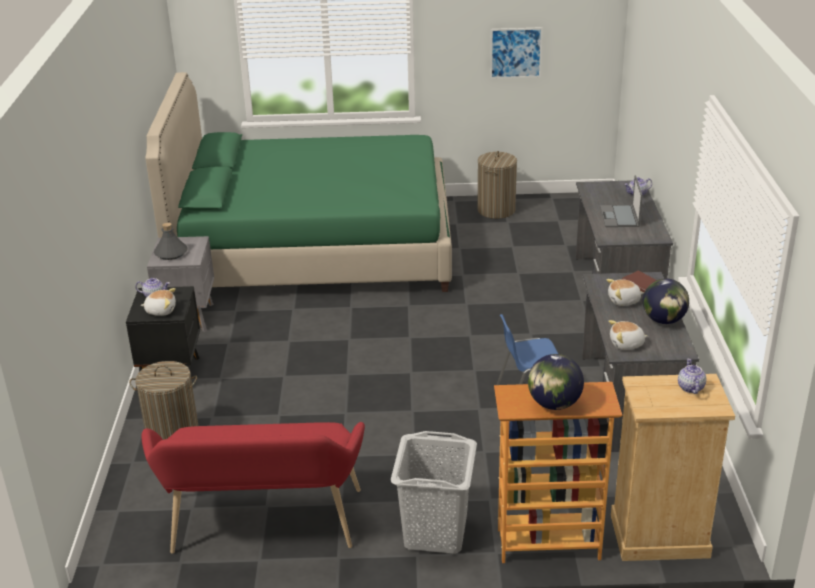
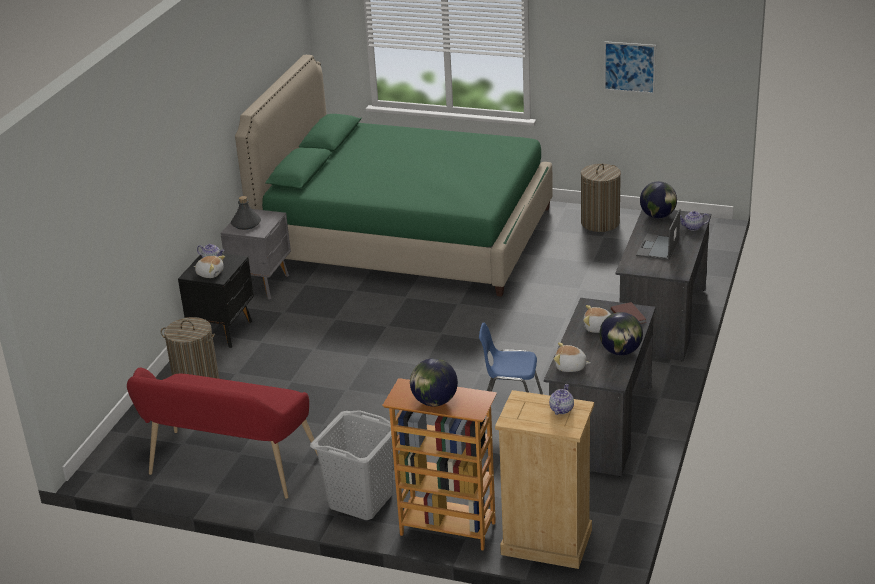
camera: 20 degrees right, 0 degrees up
none -> globe [640,181,677,218]

